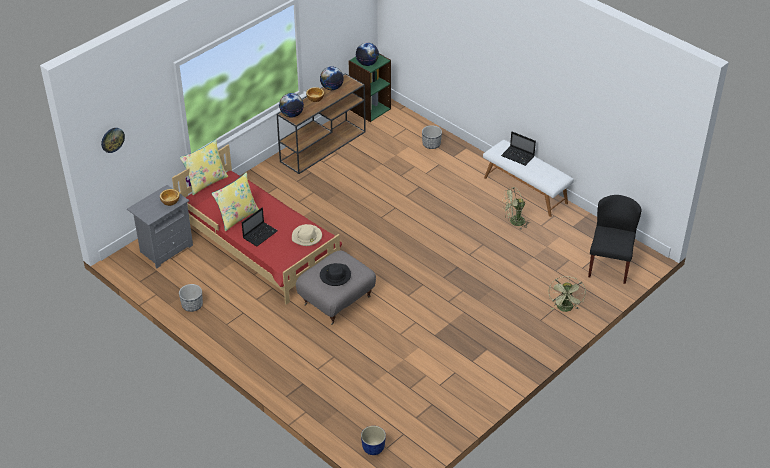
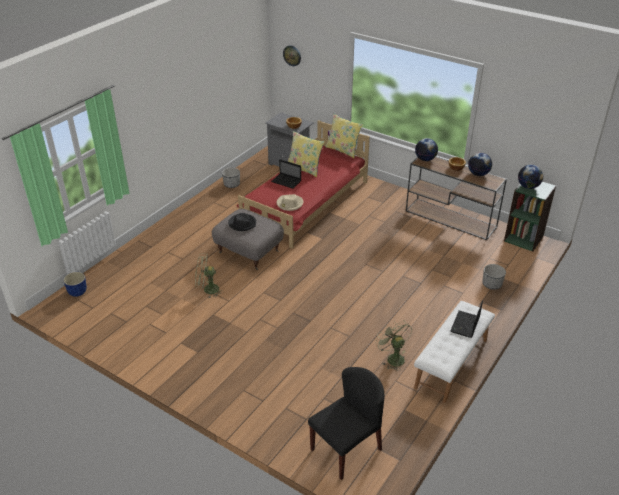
camera: 80 degrees right, 5 degrees down
green fan [549,276,586,312] -> green fan moved to [195,253,224,298]
black chair [588,195,642,284] -> black chair turned 45 degrees counterclockwise [308,367,384,480]

